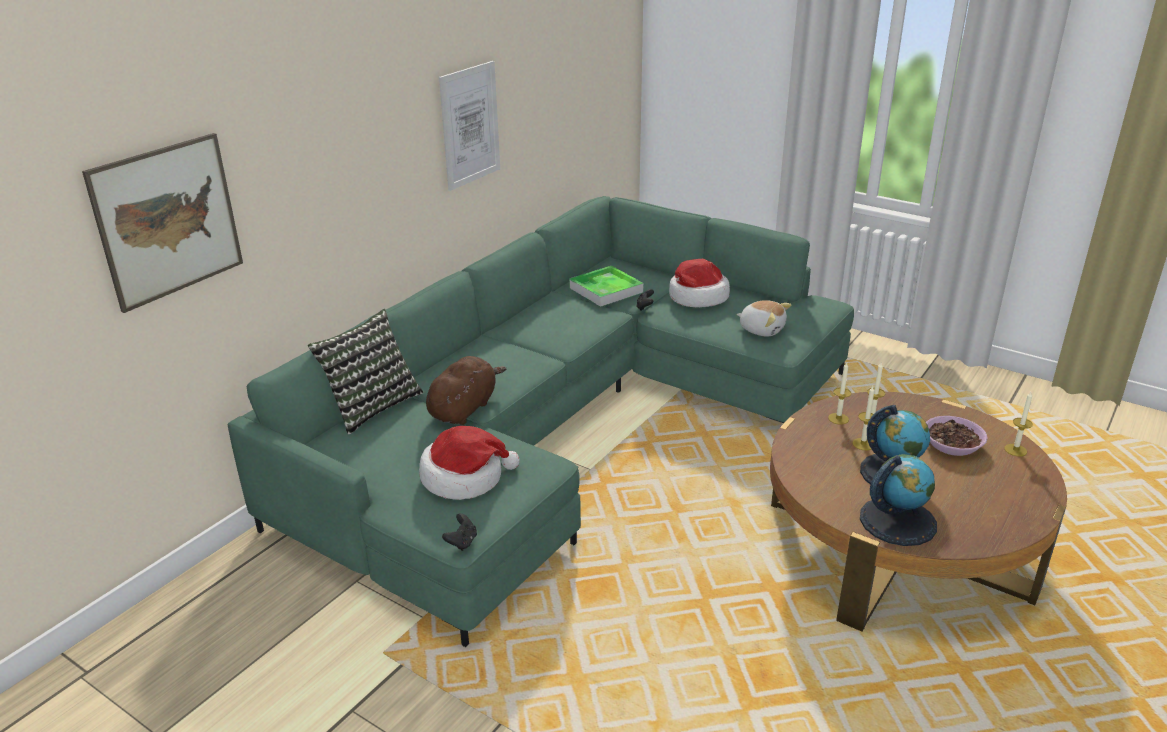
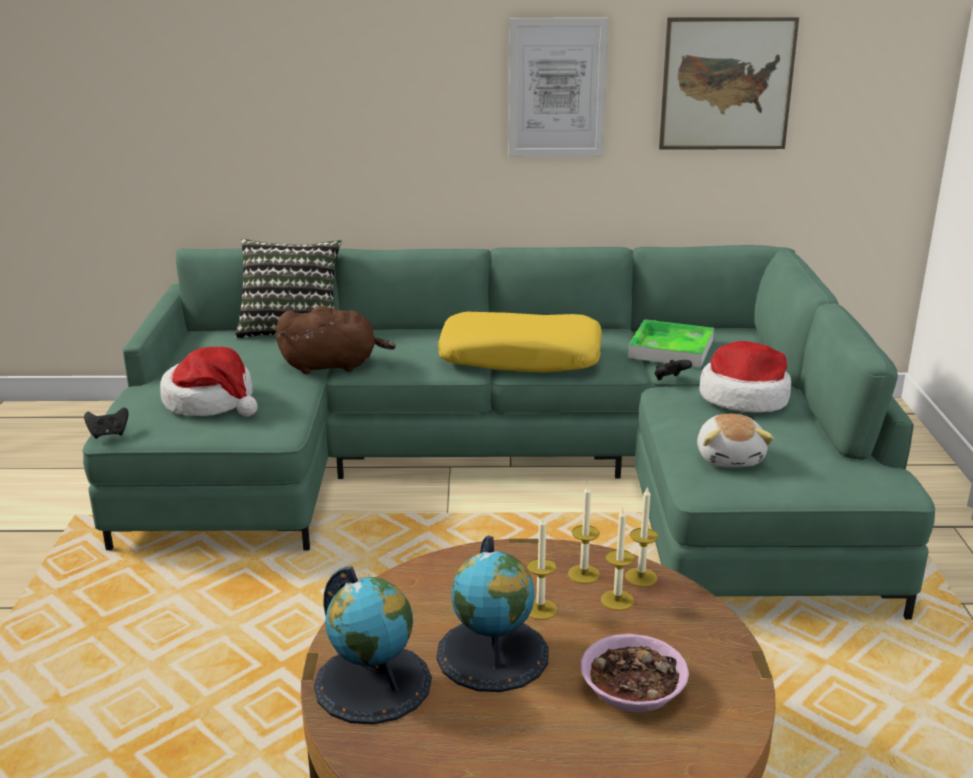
camera: 55 degrees right, 5 degrees down
picture [82,133,243,313] -> picture moved to [659,17,799,150]
candle [1004,392,1033,456] -> candle moved to [625,486,658,587]
none -> yellow pillow [438,312,602,373]

